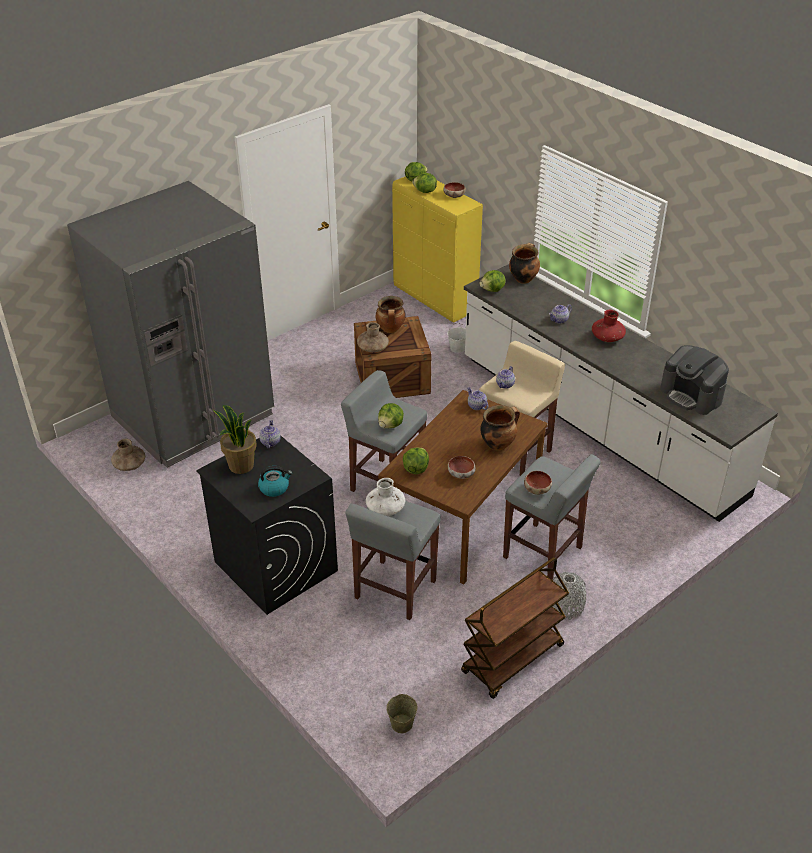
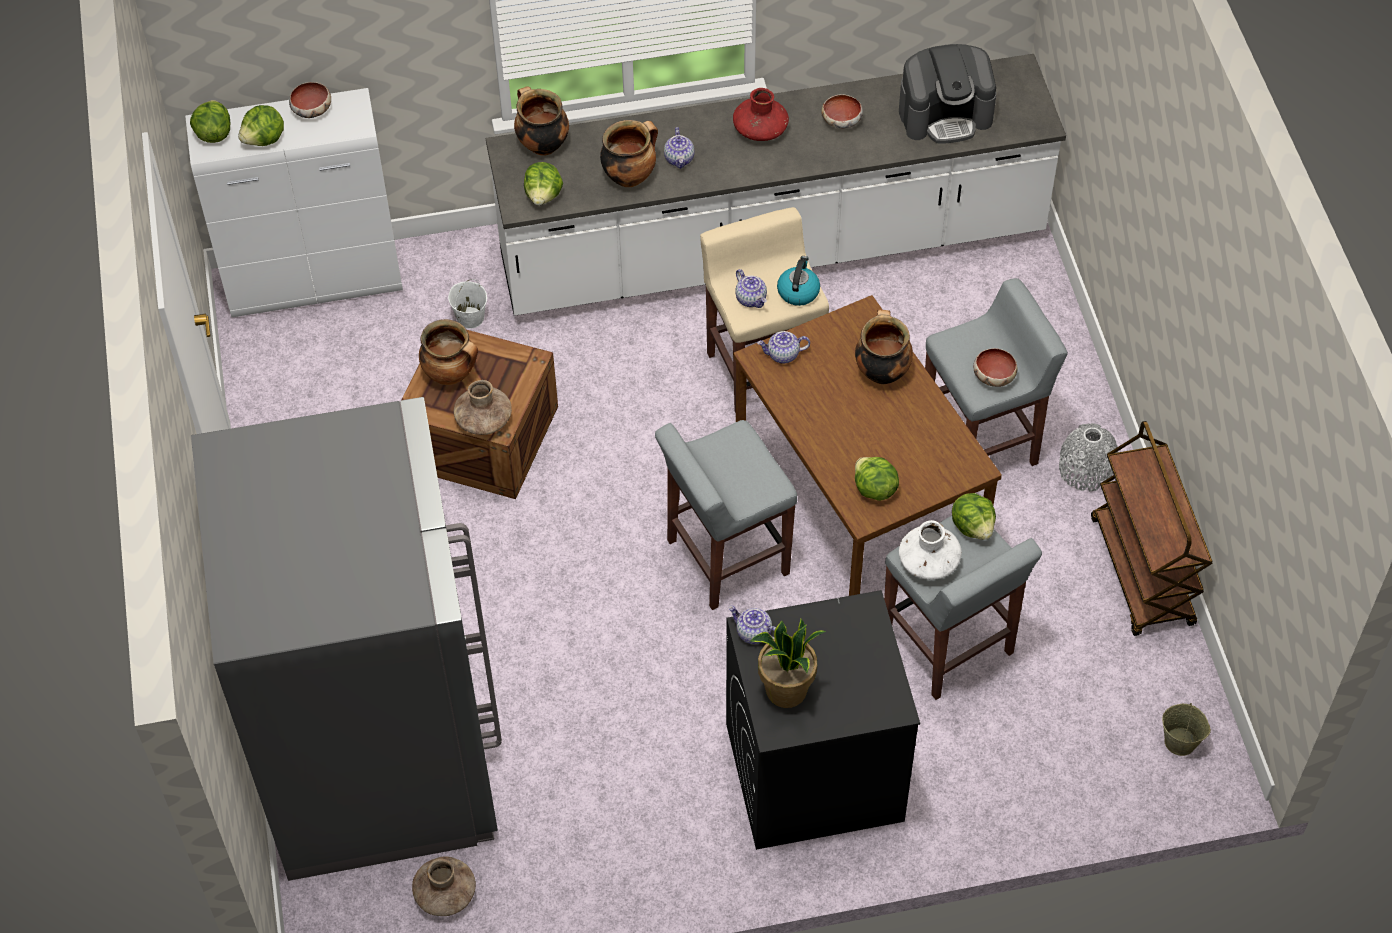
camera: 60 degrees left, 15 degrees up
kettle [258,466,292,497] -> kettle moved to [777,256,820,306]
lettuce [378,403,404,428] -> lettuce moved to [952,493,996,540]
yellow cabinet [392,176,483,323] -> white cabinet [185,88,403,317]
bowl [448,456,476,479] -> bowl moved to [821,94,863,129]
none -> cooking pot [600,120,658,187]

